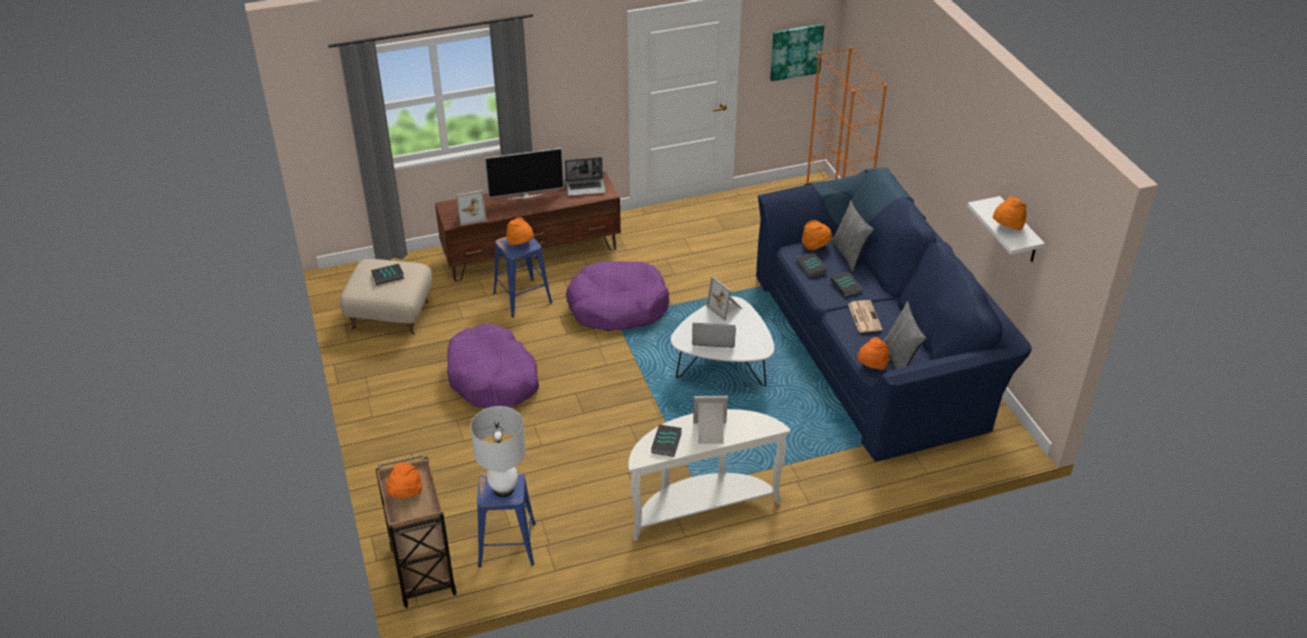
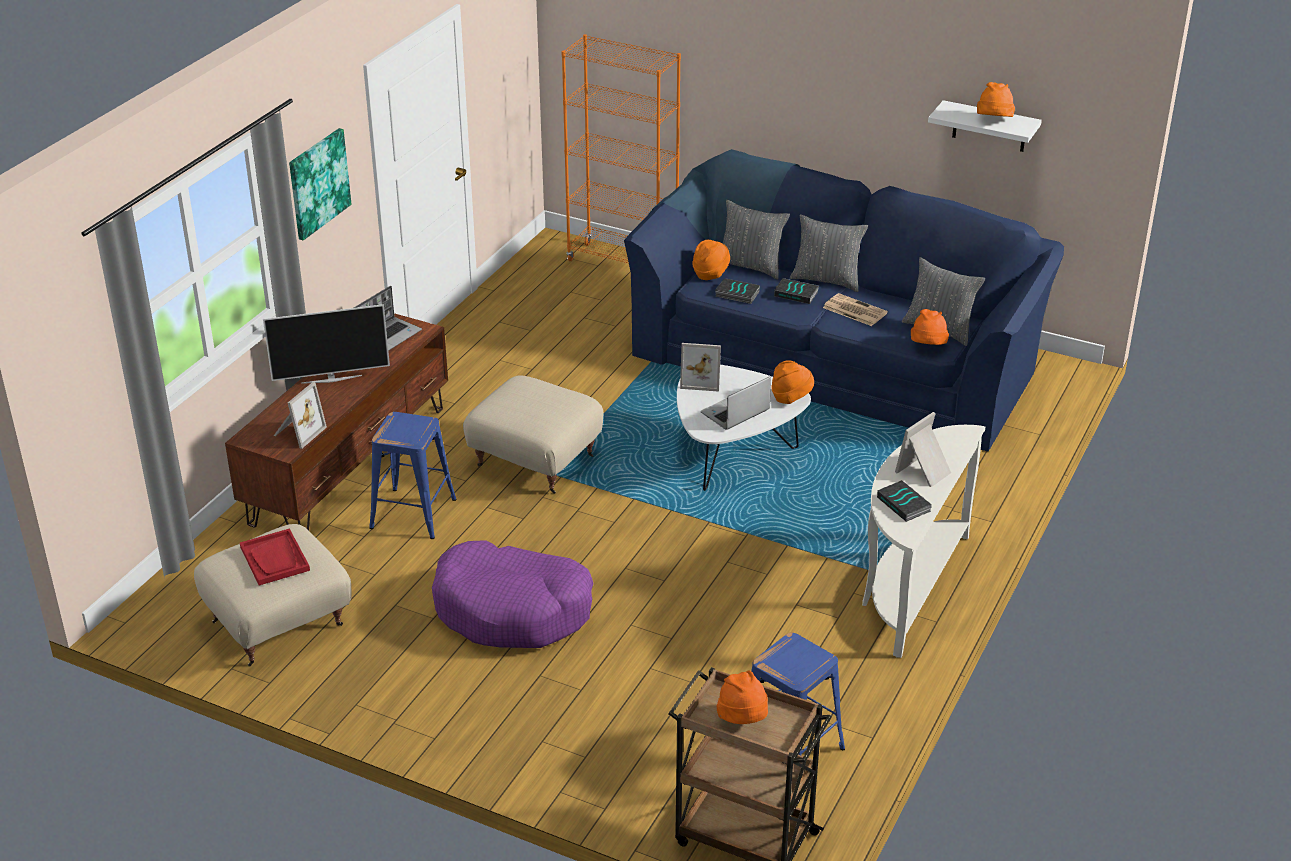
camera: 45 degrees left, 5 degrees down
book [371,264,404,285] -> red tray [240,528,310,585]
white table lamp [470,406,526,497] -> none
television [484,148,564,199] -> television turned 45 degrees clockwise [263,304,390,384]
orange hat [506,217,534,245] -> orange hat moved to [771,361,814,404]
purple dog bed [566,261,669,331] -> beige ottoman [463,375,603,494]
picture [770,24,824,81] -> picture moved to [289,128,351,240]
none -> grey pillow [790,214,868,292]

